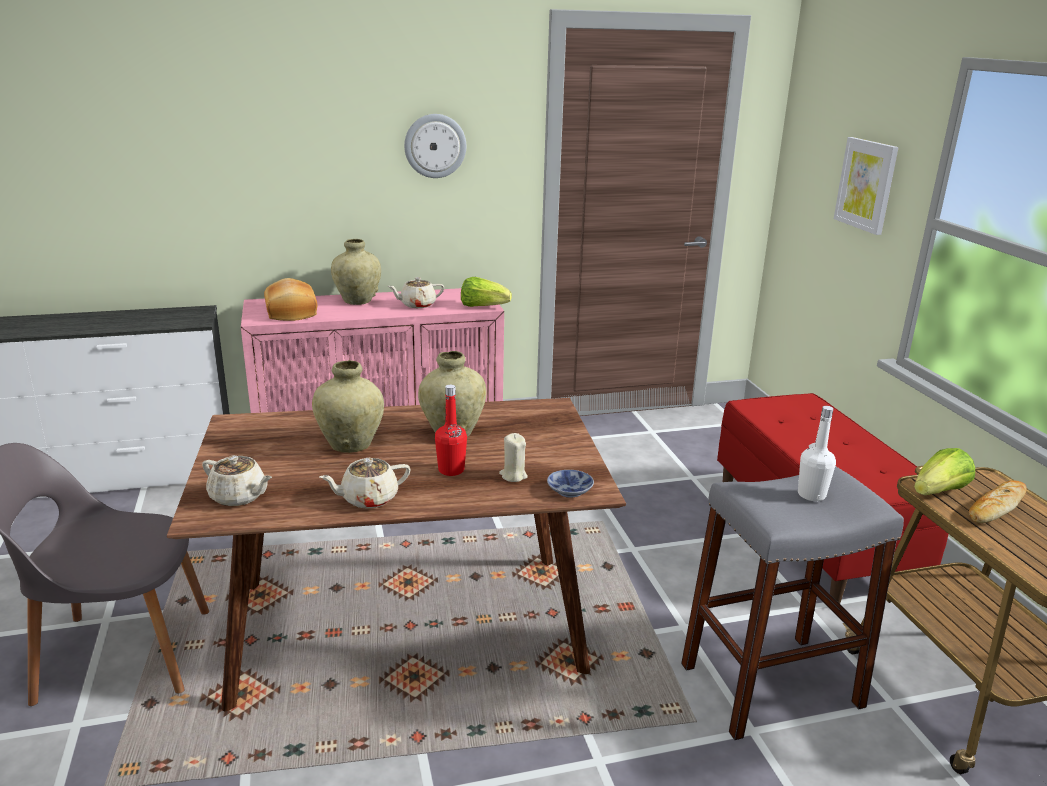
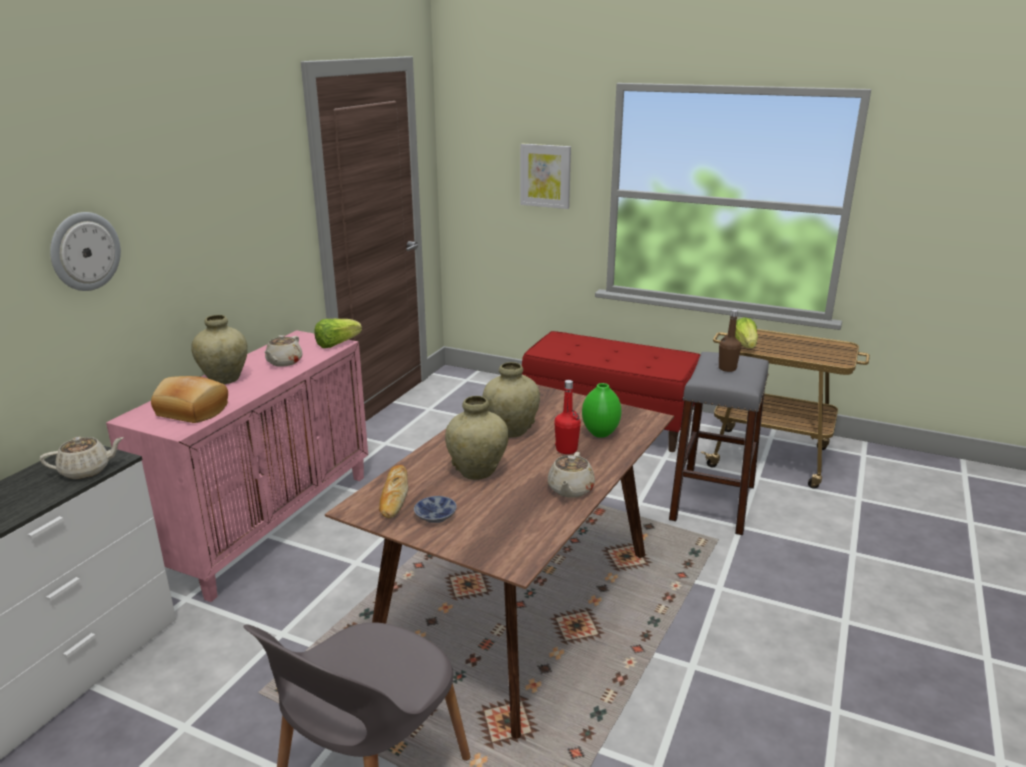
camera: 50 degrees left, 0 degrees up
beige teapot [202,455,272,506] -> beige teapot moved to [40,437,124,479]
wall clock [404,114,466,178] -> wall clock moved to [50,212,121,291]
beige candle [499,433,528,482] -> green vase [582,383,622,438]
bowl [547,470,594,498] -> bowl moved to [414,496,457,523]
white bottle [798,406,836,501] -> brown bottle [719,310,741,372]
bread [969,480,1027,523] -> bread moved to [379,465,408,518]

